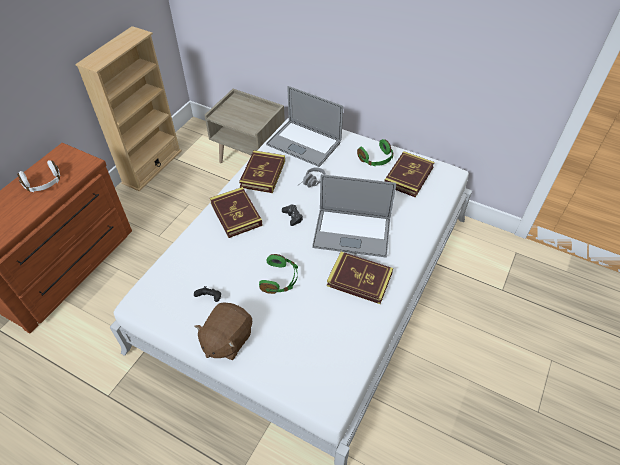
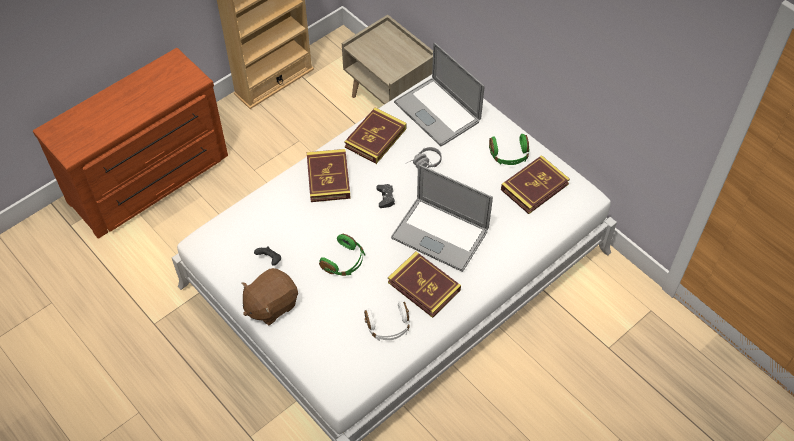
camera: 20 degrees right, 5 degrees up
white headphones [17,160,60,192] -> white headphones moved to [364,301,410,341]

